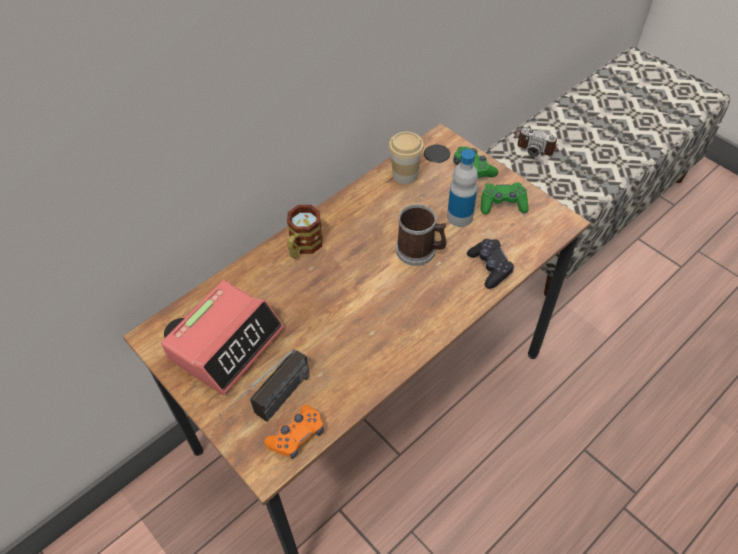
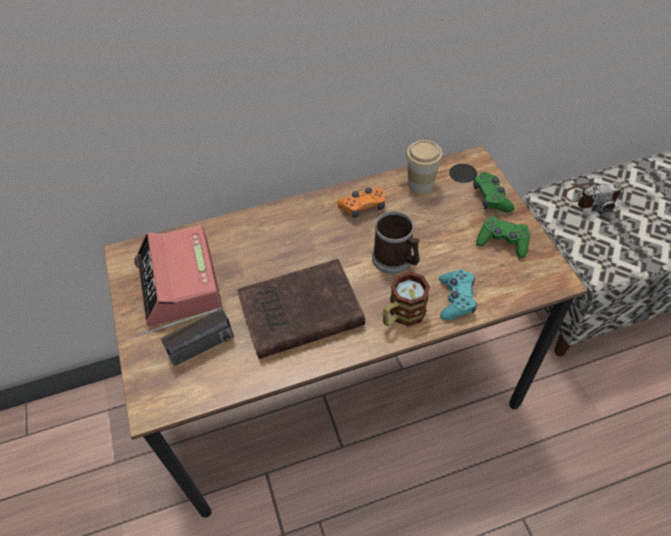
camera: 25 degrees right, 0 degrees up
alarm clock [161,280,284,395] -> alarm clock turned 105 degrees clockwise [137,225,222,326]
orange game controller [264,405,324,459] -> orange game controller moved to [337,187,385,218]
mug [287,205,323,258] -> mug moved to [383,271,430,327]
bottle [447,149,478,227] -> none
black game controller [467,239,514,289] -> turquoise game controller [439,269,477,321]
camera [514,127,559,157] -> camera turned 60 degrees counterclockwise [564,183,622,212]
none -> brown book [237,259,365,359]

